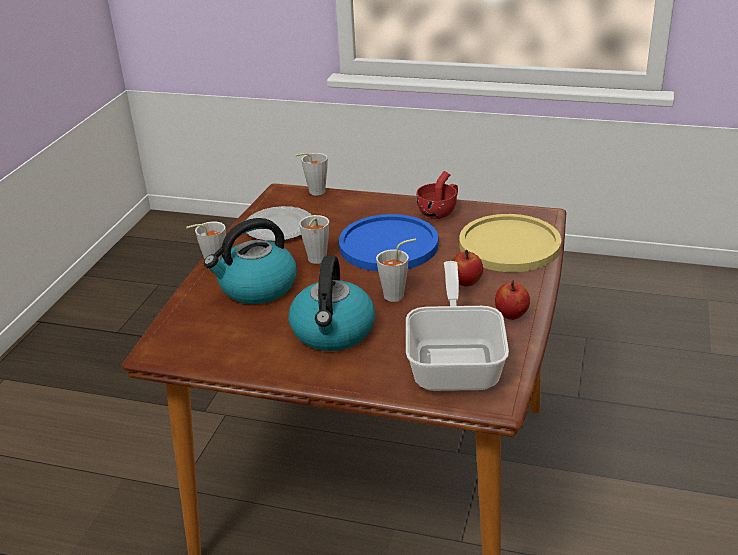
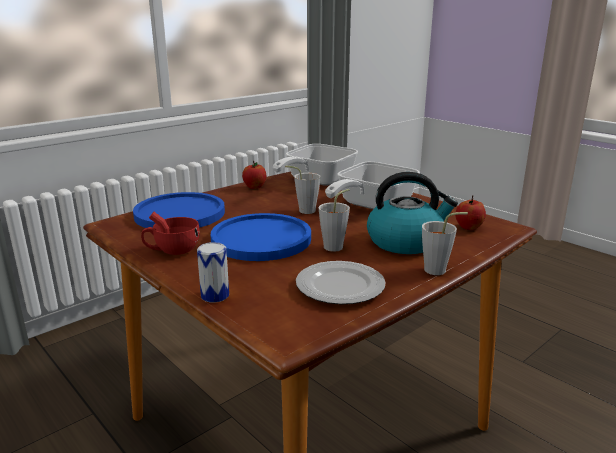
camera: 150 degrees left, 10 degrees down
kettle [289,255,375,351] -> frying pan [325,162,420,209]
grey cup [295,153,328,196] -> none
apple [452,250,483,286] -> apple moved to [455,195,486,230]
yellow plate [459,214,561,272] -> blue plate [133,192,225,228]
none -> can [197,242,229,303]

